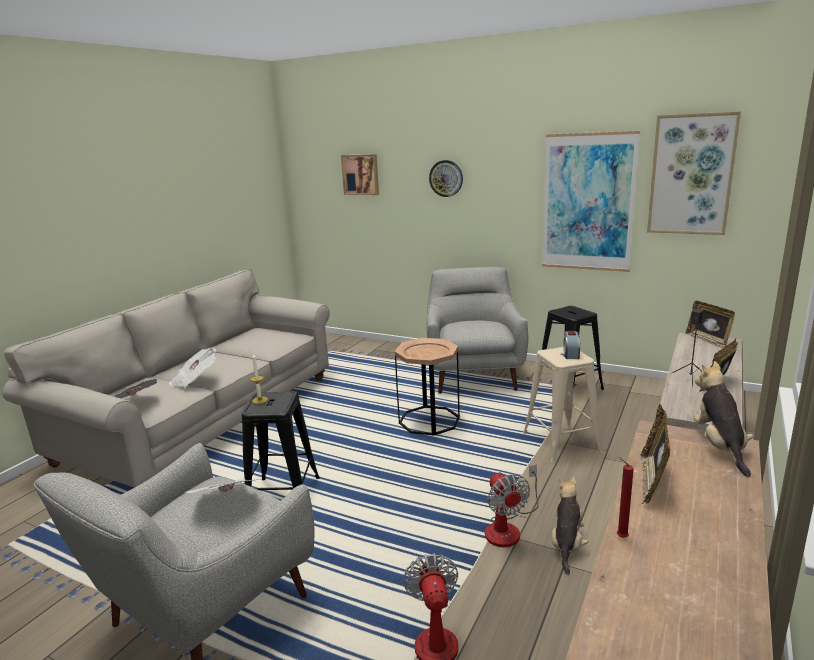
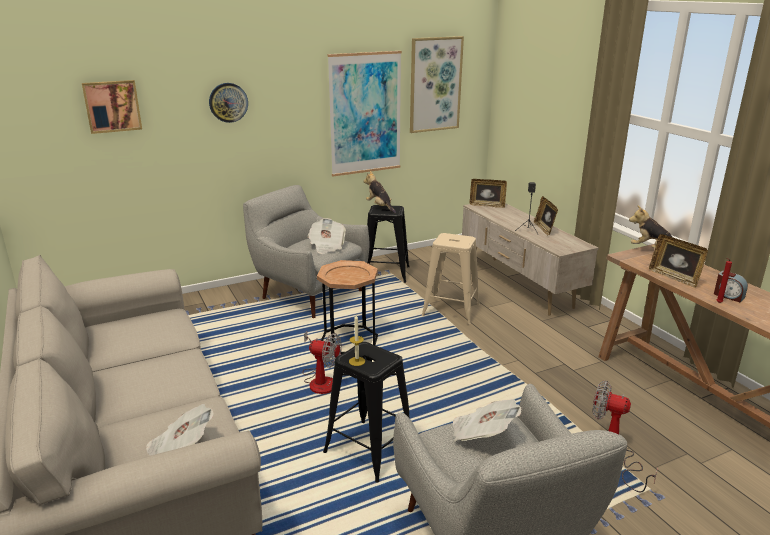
camera: 55 degrees left, 5 degrees up
newspaper [169,348,216,387] -> newspaper moved to [308,218,346,254]
fan [485,465,539,547] -> fan moved to [302,331,342,394]
plush toy [552,477,588,575] -> plush toy moved to [363,171,396,213]
alarm clock [564,331,580,359] -> alarm clock moved to [714,271,748,302]

